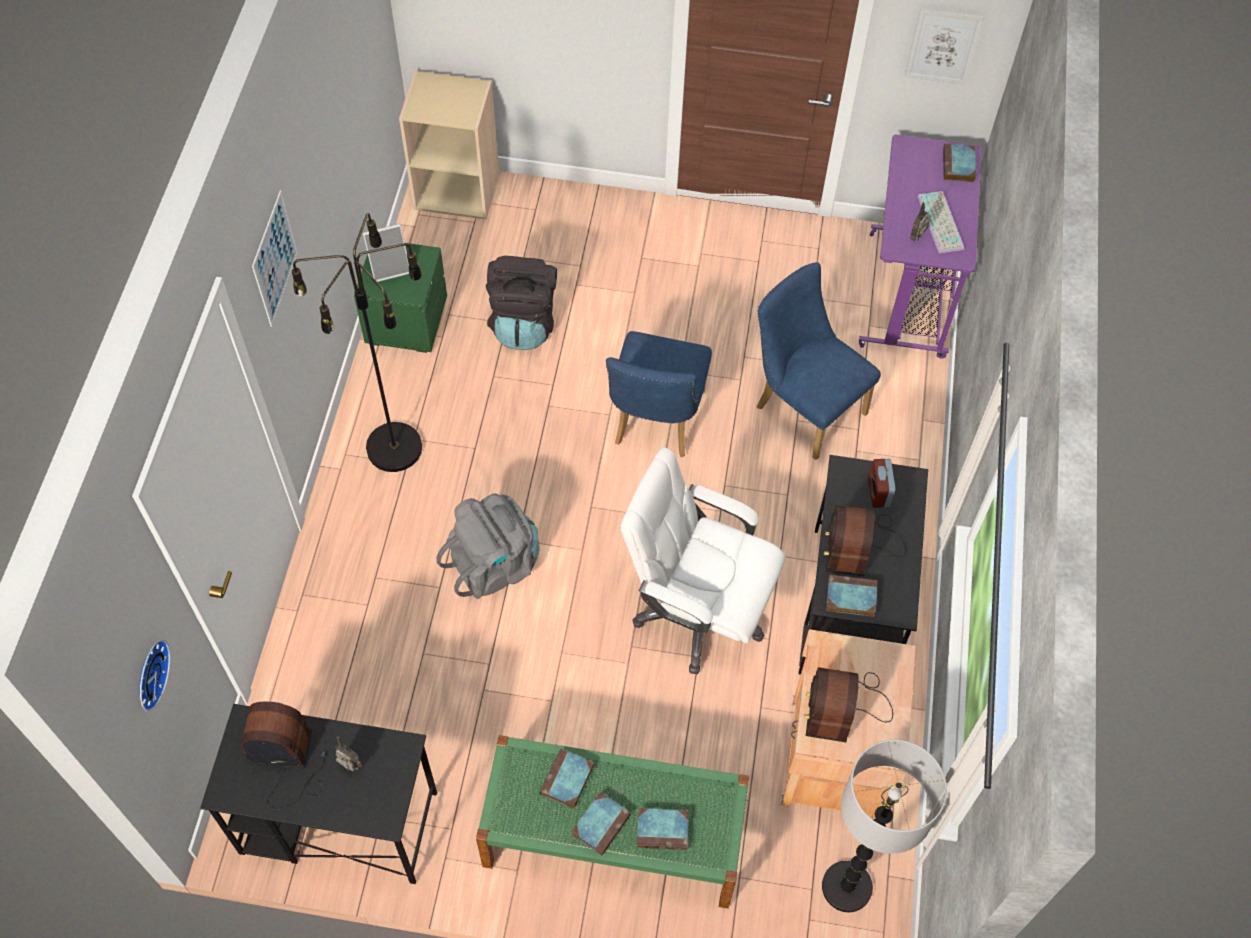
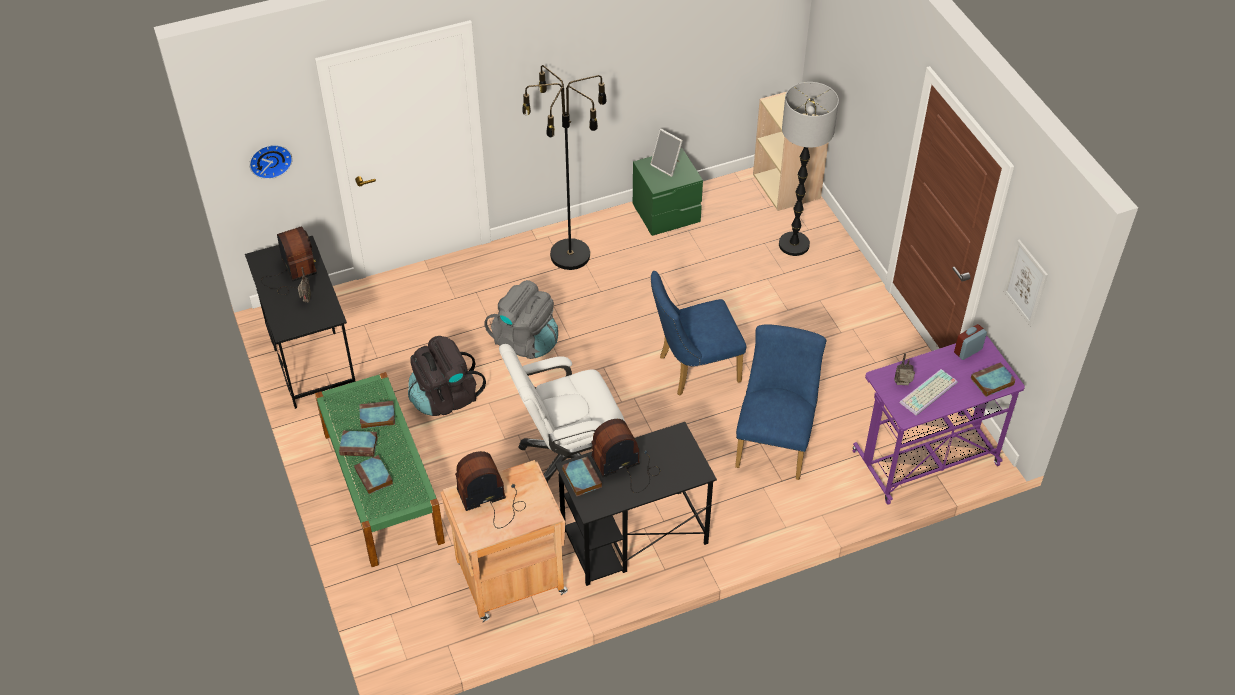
camera: 60 degrees right, 10 degrees down
picture [252,190,298,327] -> none
black backpack [486,256,557,350] -> black backpack moved to [408,336,486,416]
white office chair [621,447,786,674] -> white office chair turned 105 degrees counterclockwise [499,344,625,482]
floor lamp [822,740,947,912] -> floor lamp moved to [779,82,839,256]
alarm clock [868,459,896,508] -> alarm clock moved to [954,324,987,360]

